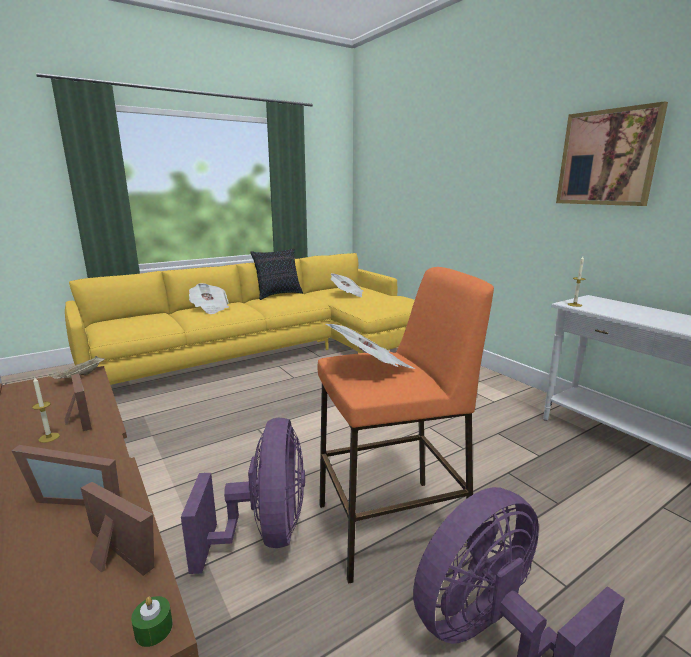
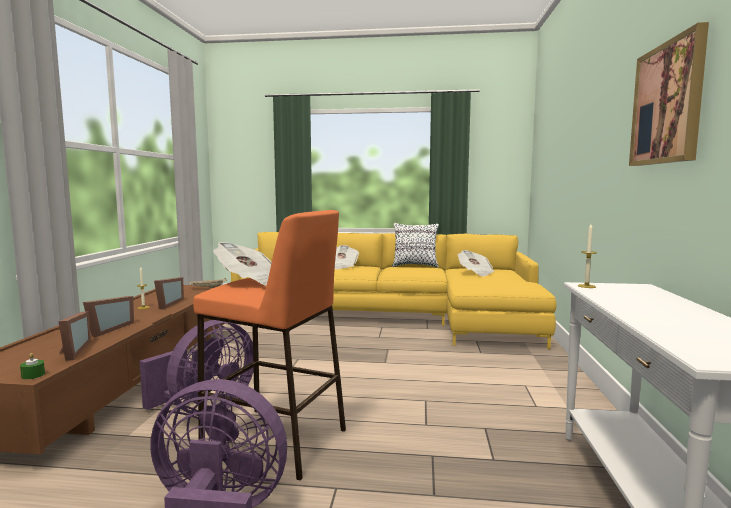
camera: 40 degrees right, 10 degrees down
picture frame [11,445,120,506] -> picture frame turned 120 degrees counterclockwise [83,296,134,337]
black pillow [250,248,303,300] -> white pillow [392,223,439,268]

